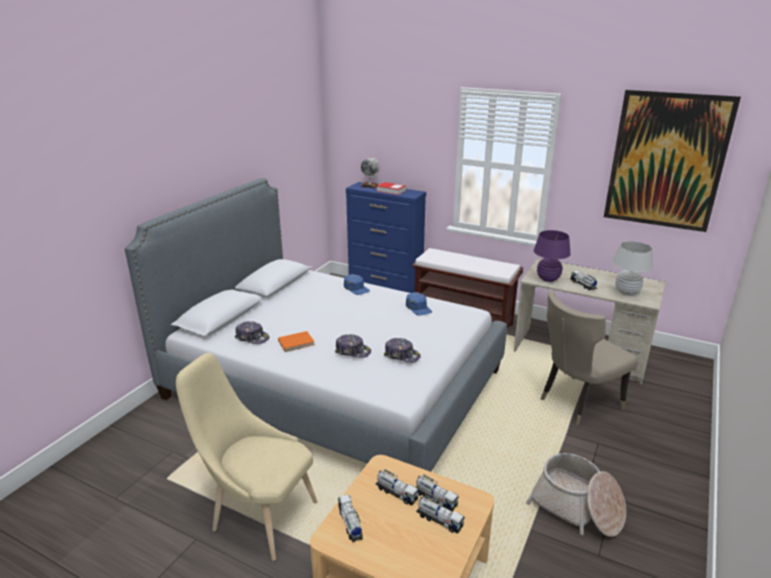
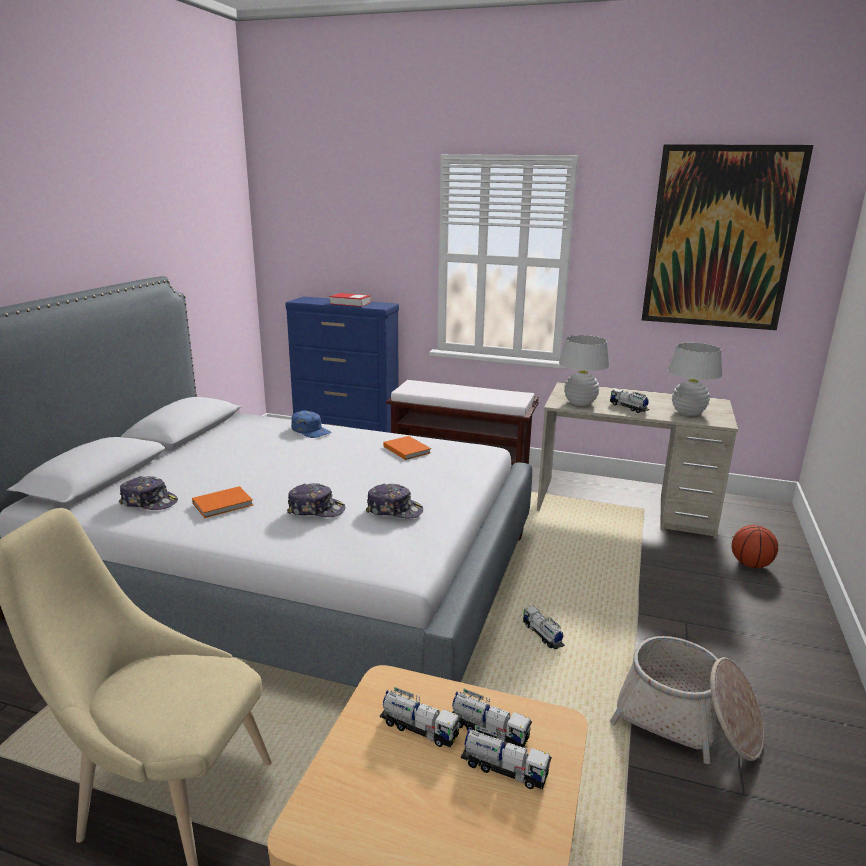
camera: 10 degrees left, 5 degrees down
toy truck [338,494,363,542] -> toy truck moved to [523,606,565,649]
globe [360,158,380,188] -> none
blue cap [406,292,432,316] -> orange book [383,436,431,460]
purple table lamp [533,230,571,282] -> white table lamp [559,335,610,406]
beige chair [540,291,638,425] -> none
none -> basketball [732,525,778,568]

